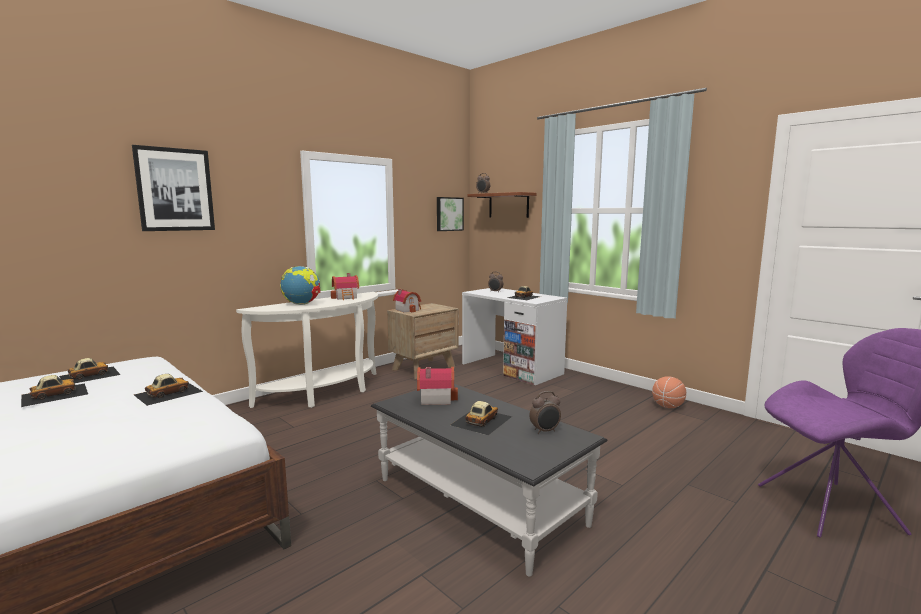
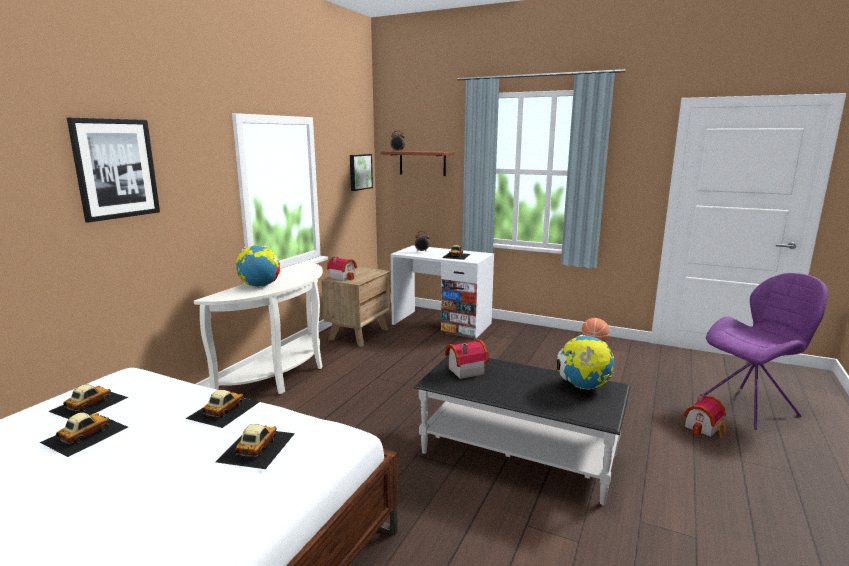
camera: 20 degrees left, 5 degrees up
toy house [331,273,359,300] -> toy house moved to [683,394,726,438]
toy car [450,401,512,435] -> toy car moved to [216,424,295,469]
alarm clock [529,391,561,434] -> globe [557,335,614,389]

